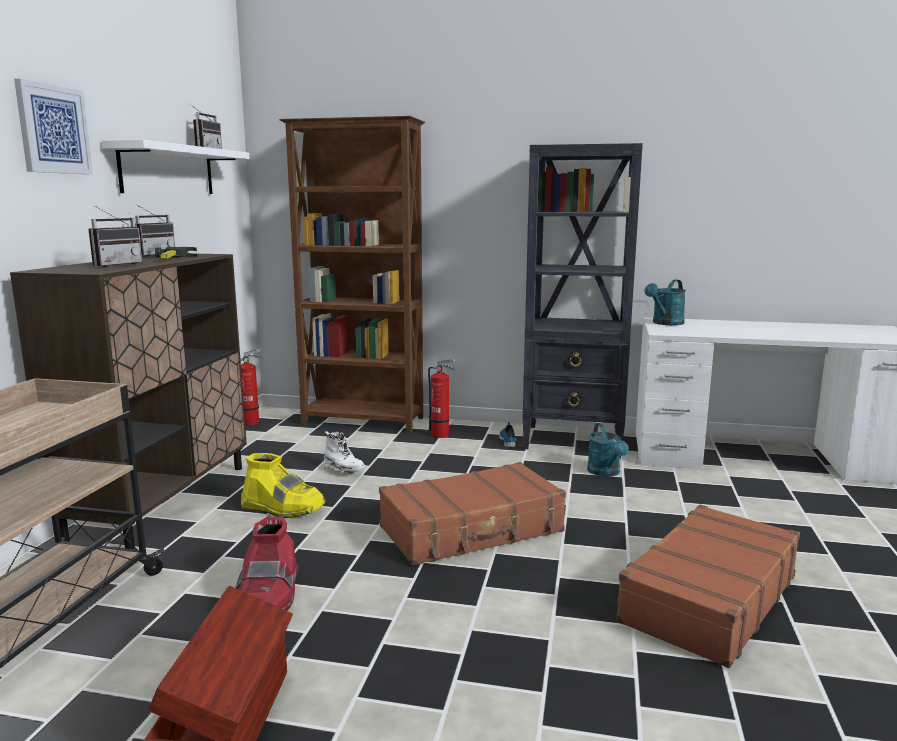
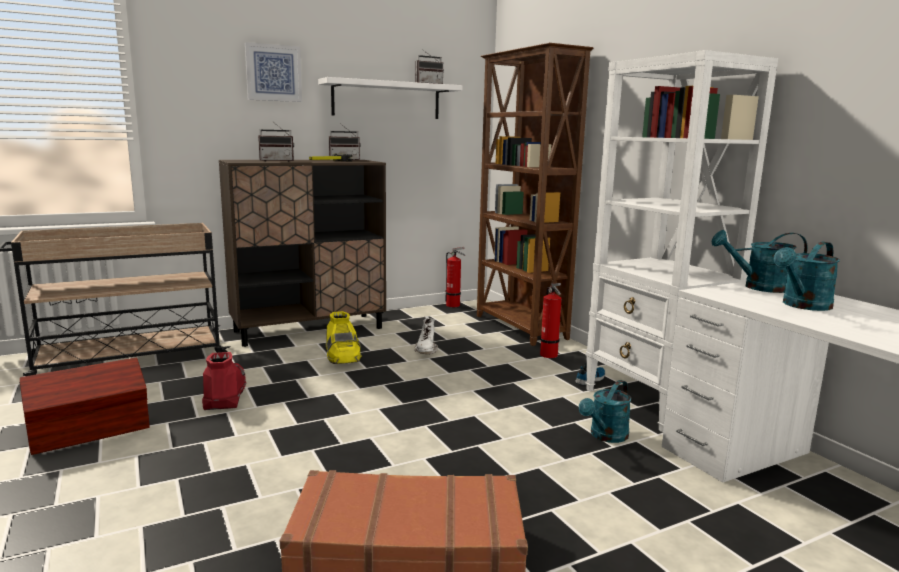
camera: 50 degrees right, 0 degrees up
red boot [235,517,298,611] -> red boot turned 120 degrees clockwise [202,352,247,410]
brown suitcase [379,462,566,566] -> none
black bookcase [523,143,643,449] -> white bookcase [585,50,778,432]
none -> turquoise watering can [773,242,840,311]

